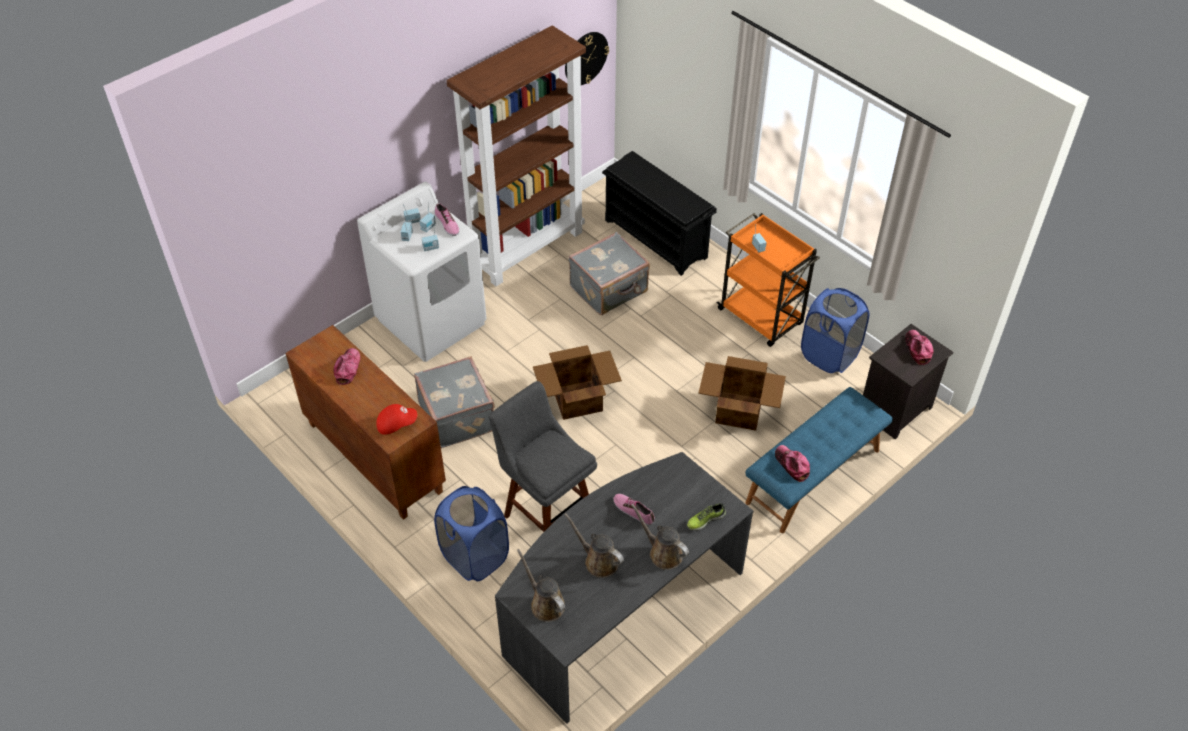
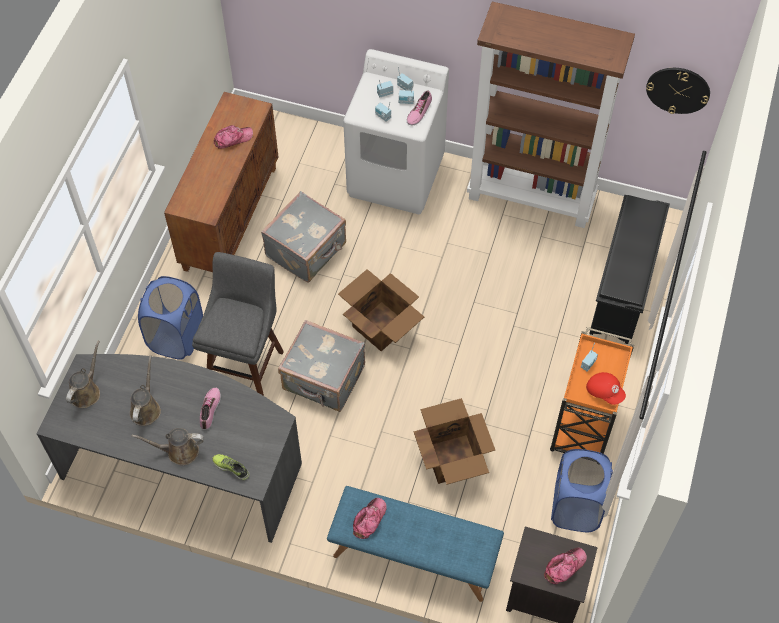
camera: 60 degrees right, 10 degrees up
red cap [376,404,417,435] -> red cap moved to [586,372,626,405]
grey suitcase [568,232,650,315] -> grey suitcase moved to [278,320,365,412]
brown watering can [631,504,689,570] -> brown watering can turned 105 degrees counterclockwise [132,428,204,465]

